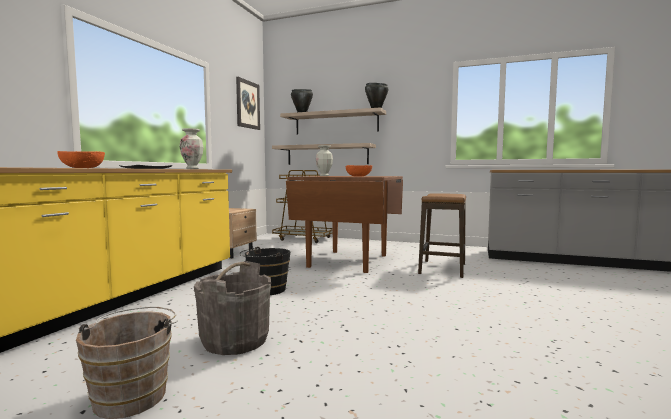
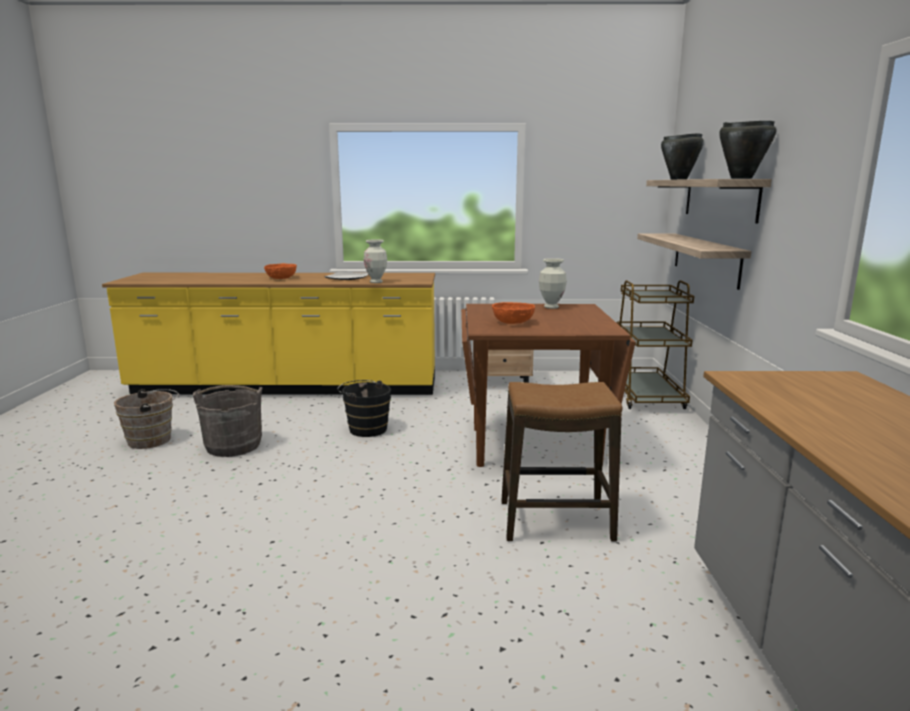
camera: 70 degrees right, 10 degrees up
picture [236,77,260,130] -> none

